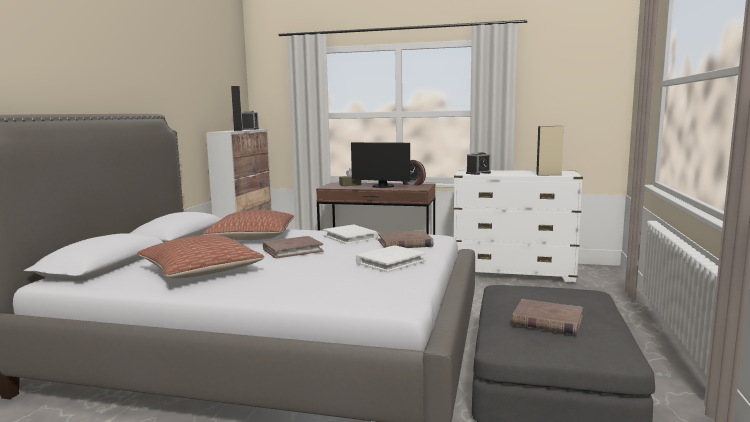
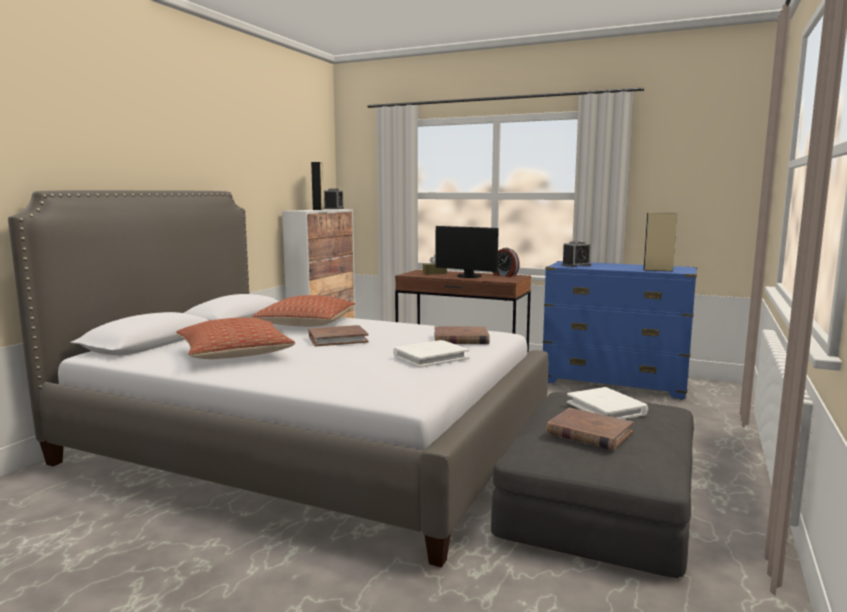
camera: 10 degrees right, 0 degrees up
white book [323,225,378,245] -> white book moved to [567,387,648,419]
white dresser [454,170,583,283] -> blue dresser [543,261,697,399]

